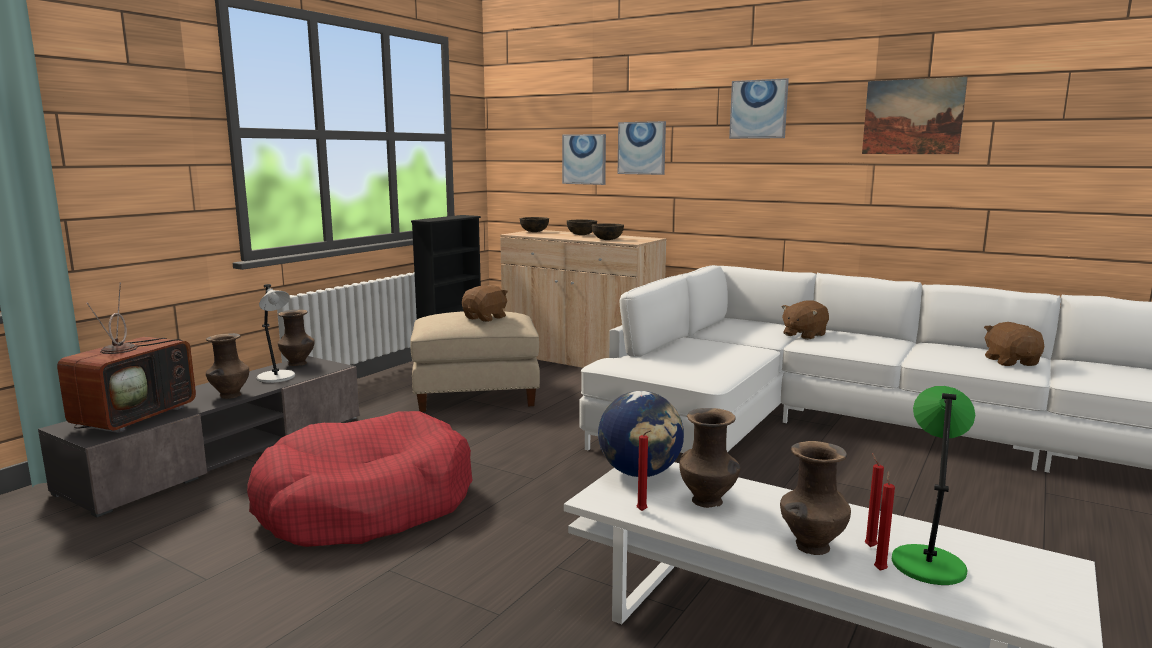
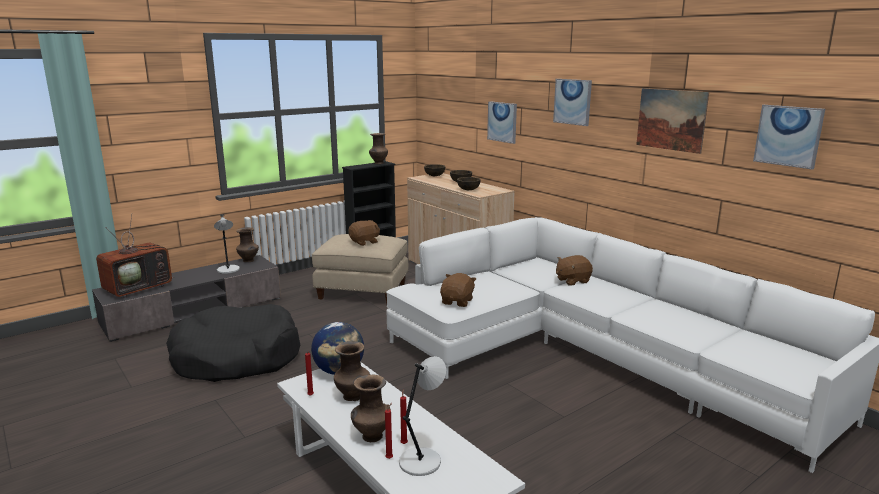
camera: 20 degrees right, 5 degrees up
brown vase [206,333,249,399] -> brown vase moved to [369,133,388,164]
red dog bed [247,411,473,547] -> black dog bed [166,304,300,382]
picture [562,134,606,185] -> picture moved to [753,105,825,169]
green table lamp [892,386,975,585] -> grey table lamp [399,356,446,476]
brown plush toy [984,322,1044,366] -> brown plush toy moved to [440,273,476,307]

